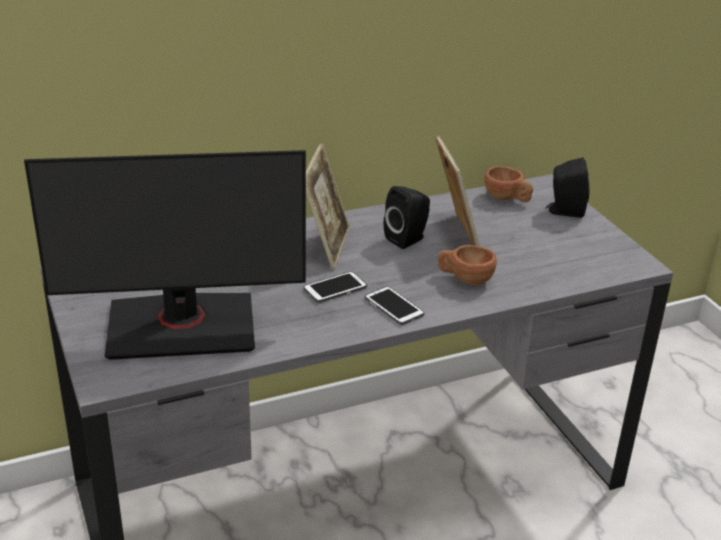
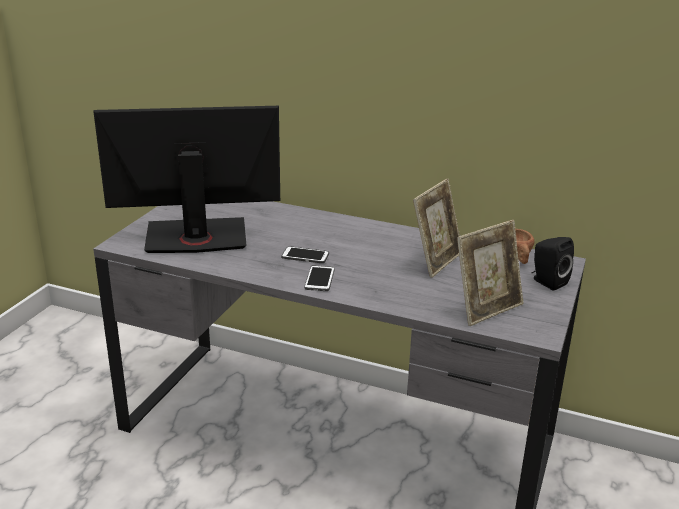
camera: 45 degrees right, 5 degrees down
monitor [24,150,306,360] -> monitor turned 135 degrees clockwise [93,106,280,253]
picture frame [306,143,350,269] -> picture frame moved to [457,220,523,326]
black speaker [384,186,430,249] -> none
brown cup [438,245,497,285] -> none

